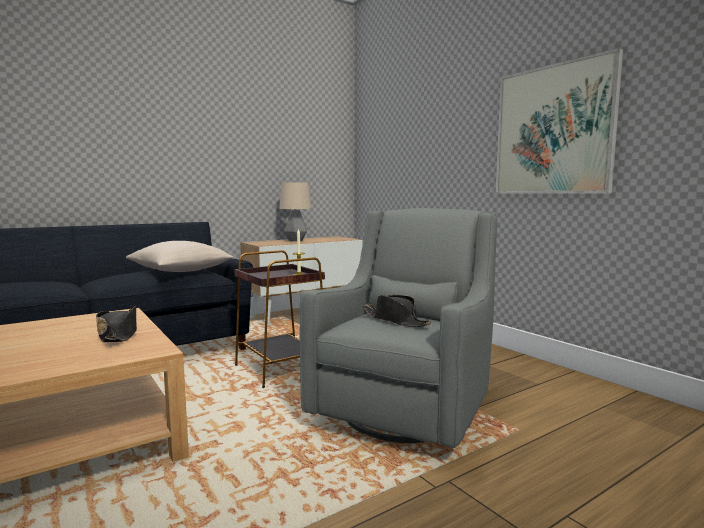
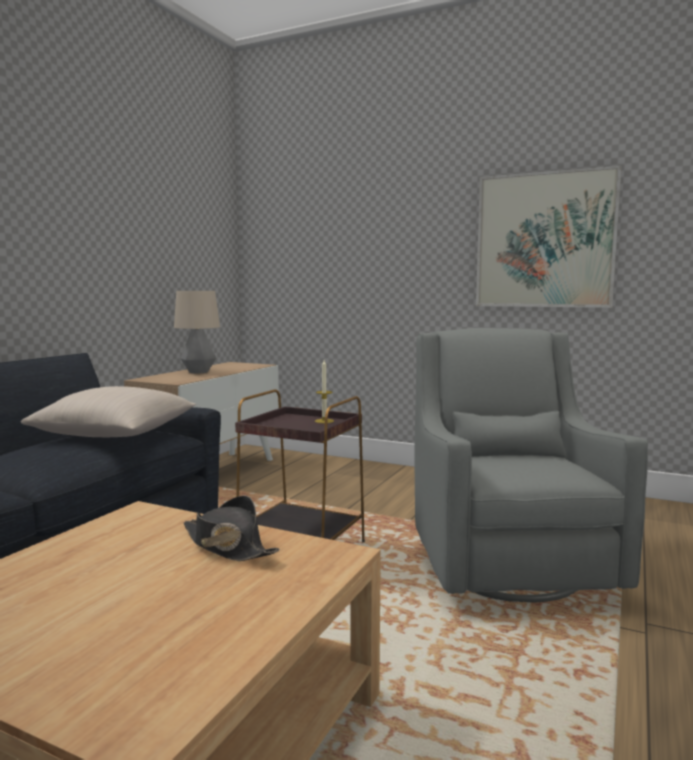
camera: 30 degrees left, 0 degrees up
black hat [363,295,432,327] -> none

